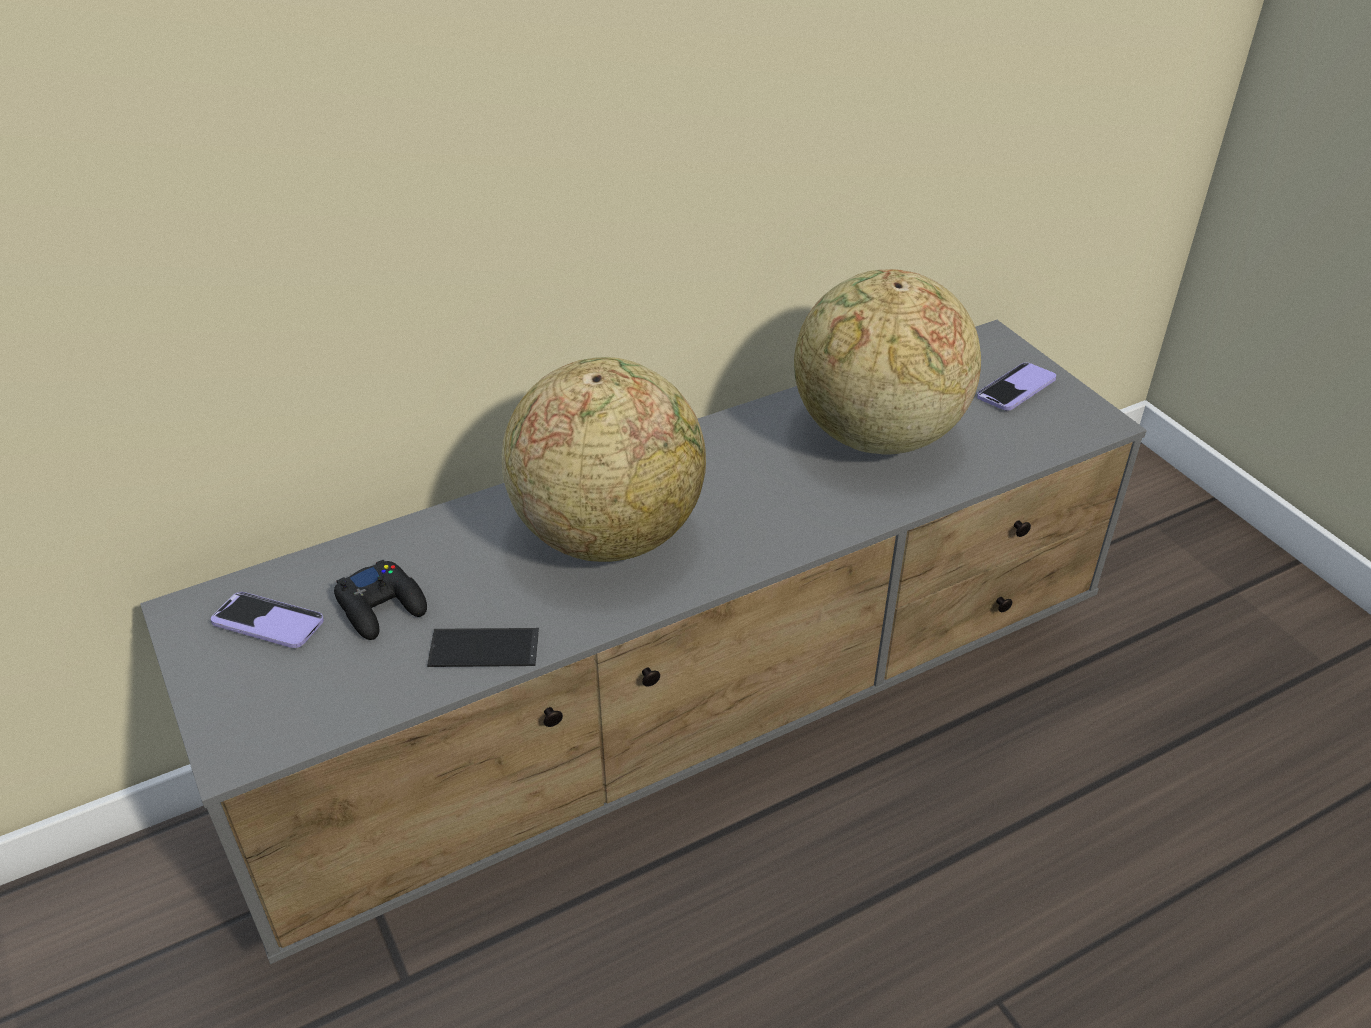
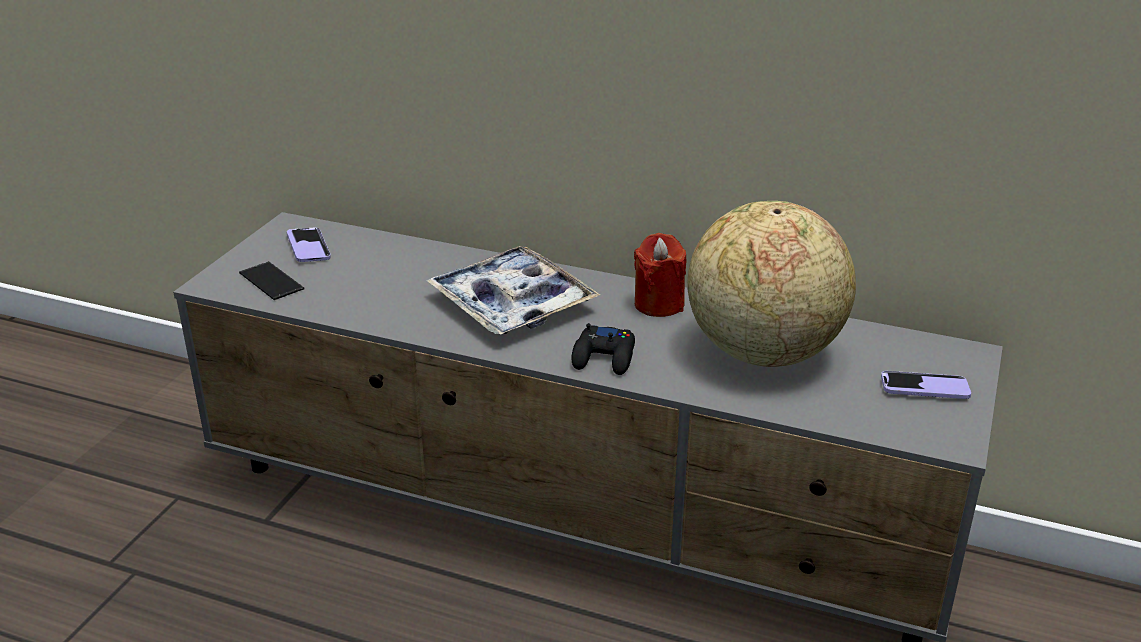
camera: 50 degrees right, 10 degrees down
black game controller [334,560,427,640] -> black game controller moved to [571,323,635,375]
phone [427,628,539,667] -> phone moved to [239,261,304,300]
globe [502,357,706,562] -> tray [426,246,600,334]
none -> red candle [634,233,687,317]

